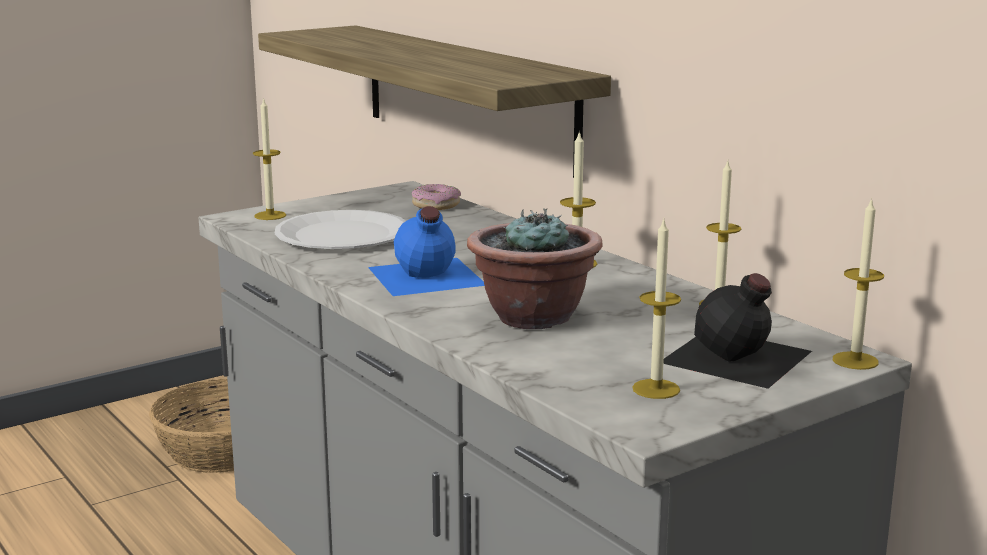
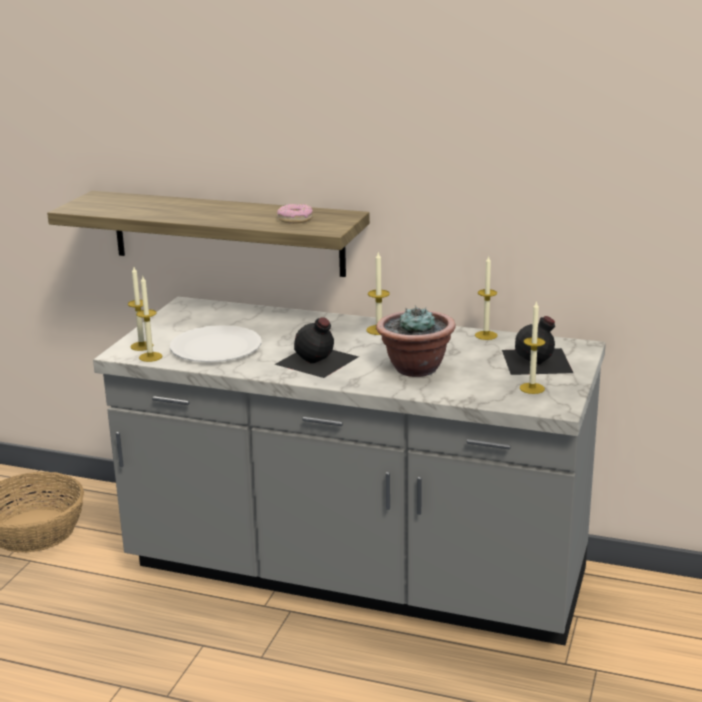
camera: 35 degrees left, 5 degrees up
blue bottle [368,206,484,296] -> black bottle [275,317,359,378]
donut [412,184,461,210] -> donut moved to [277,204,313,224]
candle [833,198,884,370] -> candle moved to [136,276,162,362]

